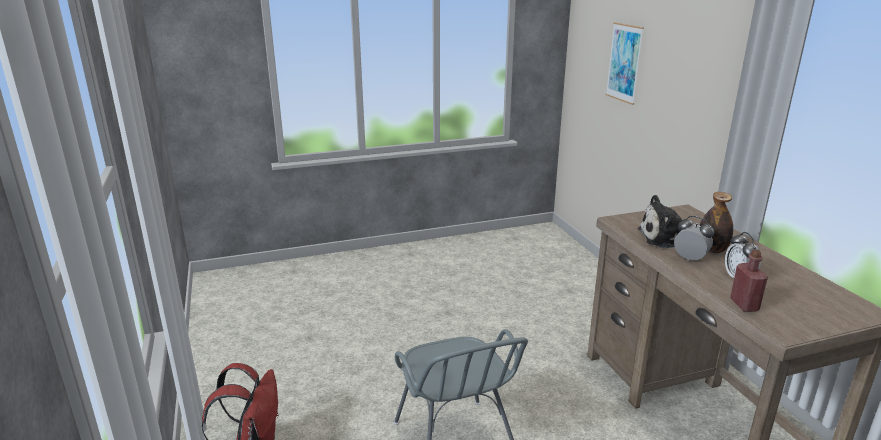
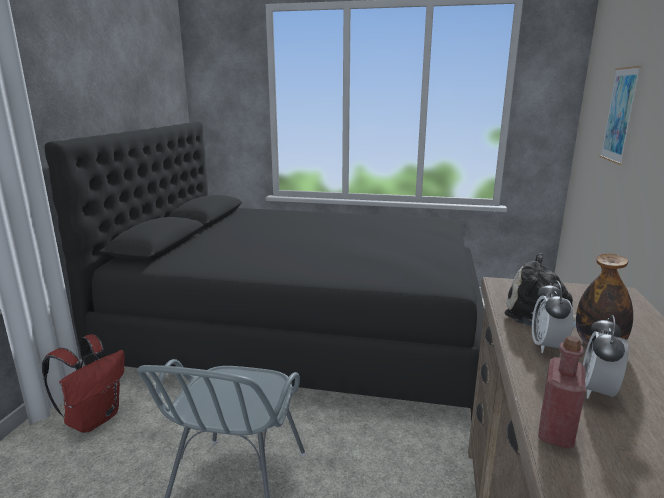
camera: 30 degrees right, 5 degrees down
alarm clock [674,216,714,261] -> alarm clock turned 150 degrees counterclockwise [532,280,573,353]
none -> black bed [45,122,484,421]

